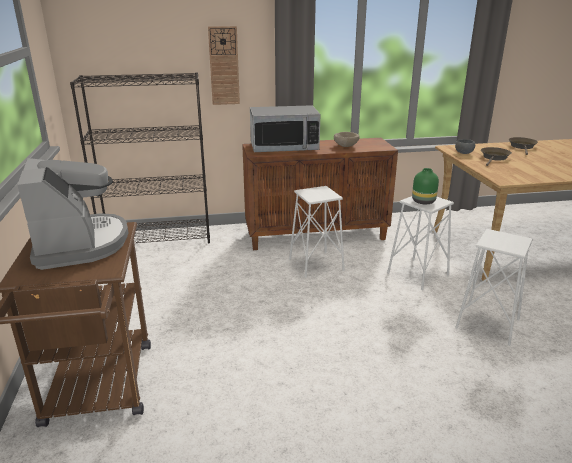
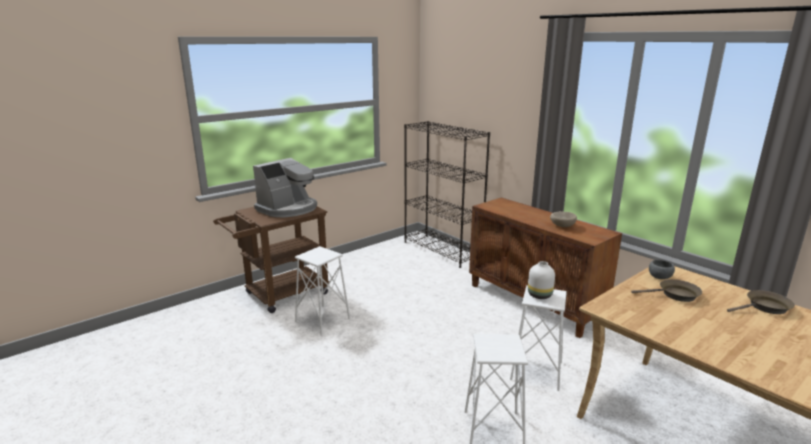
camera: 60 degrees right, 5 degrees down
wall clock [208,26,240,105] -> none
microwave [250,105,320,152] -> none
white stool [289,186,345,278] -> white stool moved to [295,246,350,336]
green vase [412,168,439,204] -> white vase [528,261,555,299]

